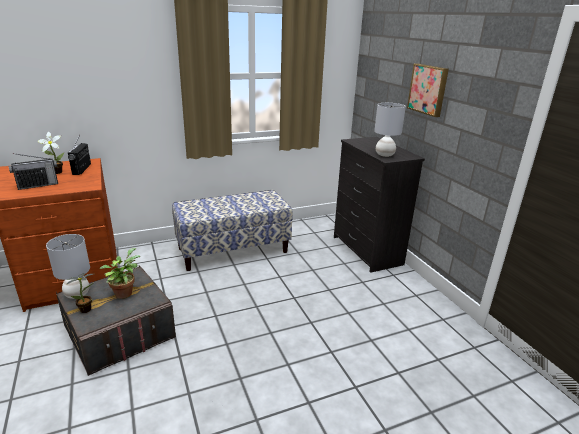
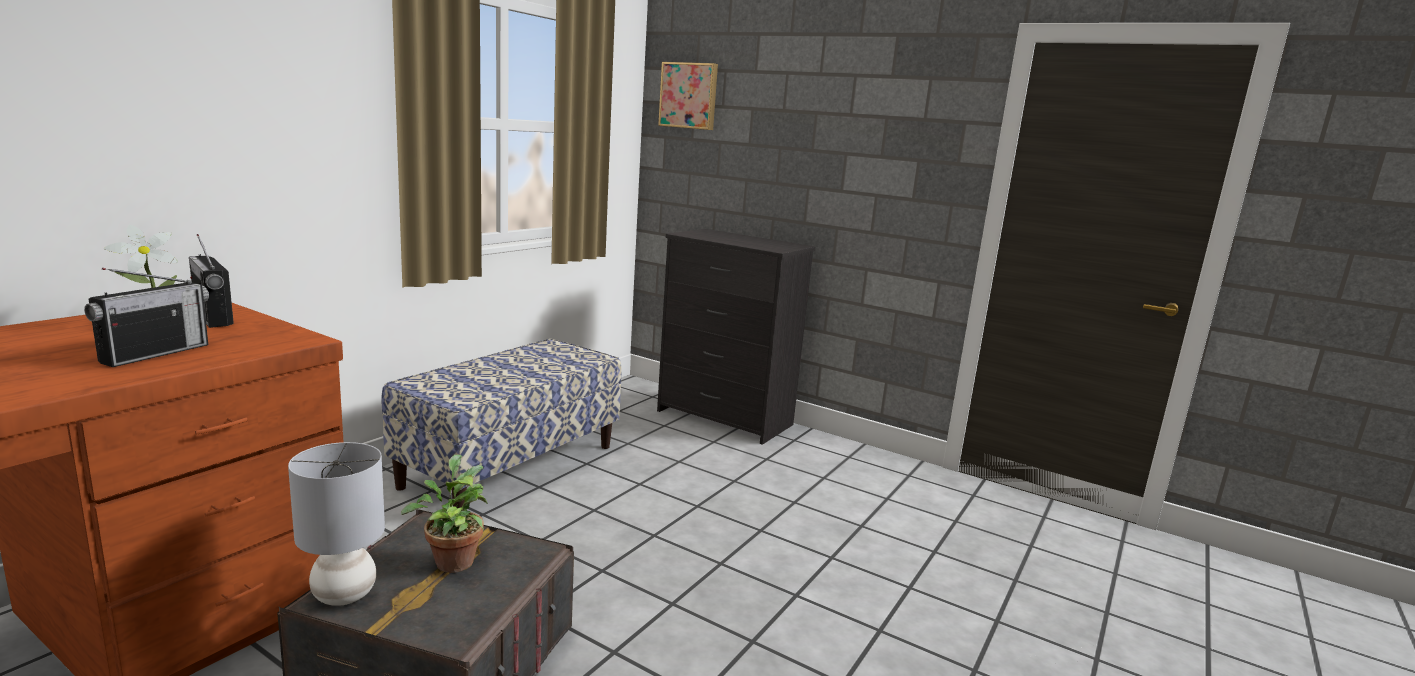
camera: 35 degrees left, 10 degrees down
potted plant [67,273,93,313] -> none
grey table lamp [374,103,406,157] -> none
picture [407,64,449,117] -> picture moved to [658,62,718,130]

